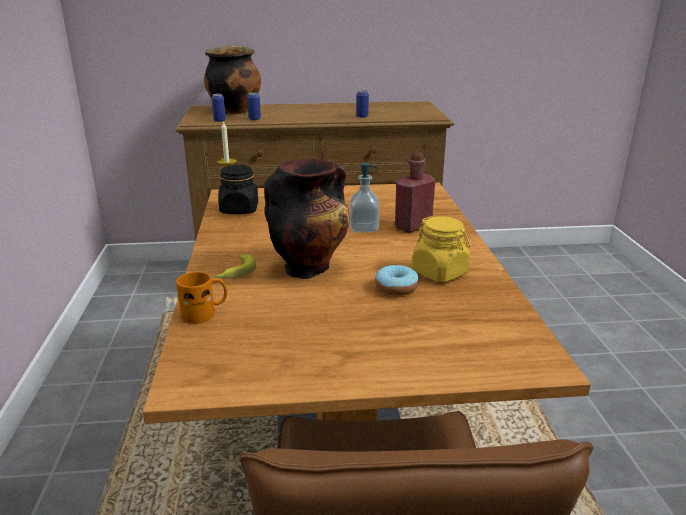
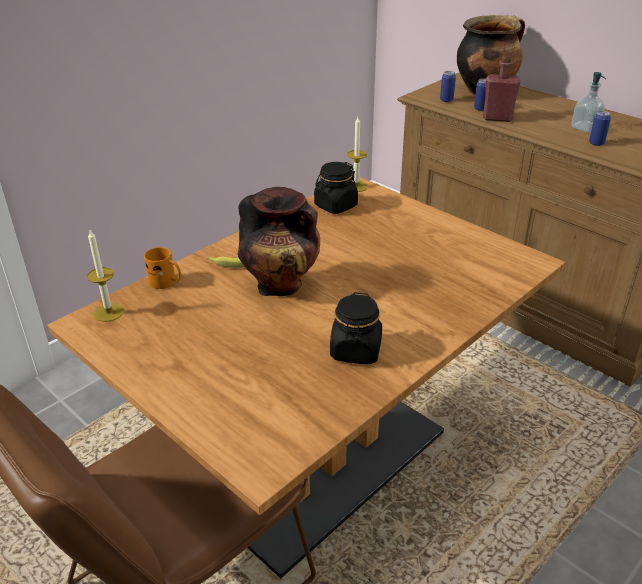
camera: 50 degrees right, 10 degrees up
soap dispenser [350,163,379,232] -> soap dispenser moved to [571,72,606,133]
donut [375,265,419,296] -> none
red bottle [395,152,435,233] -> red bottle moved to [483,55,521,122]
yellow jar [412,216,470,282] -> black jar [330,292,382,364]
none -> candle [87,230,124,322]

